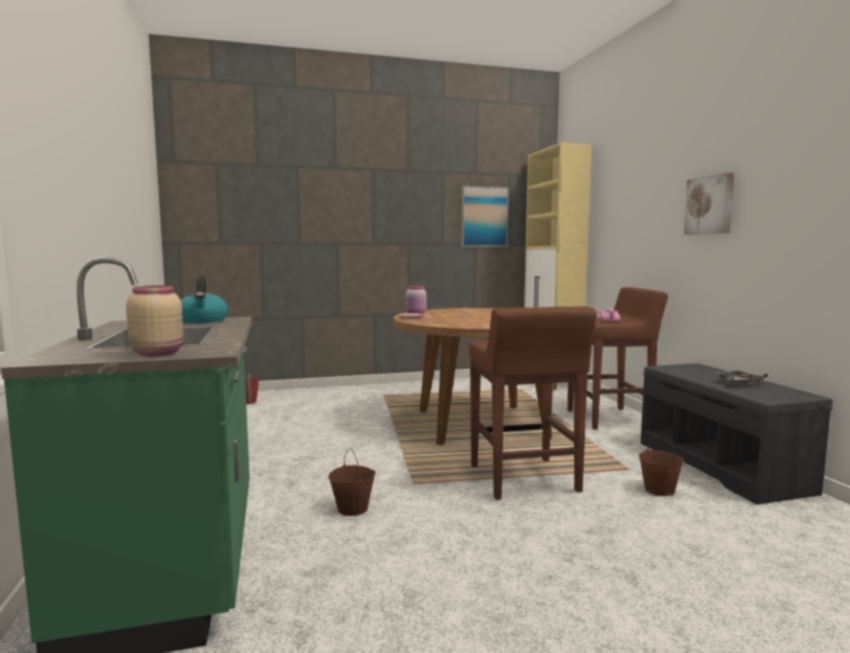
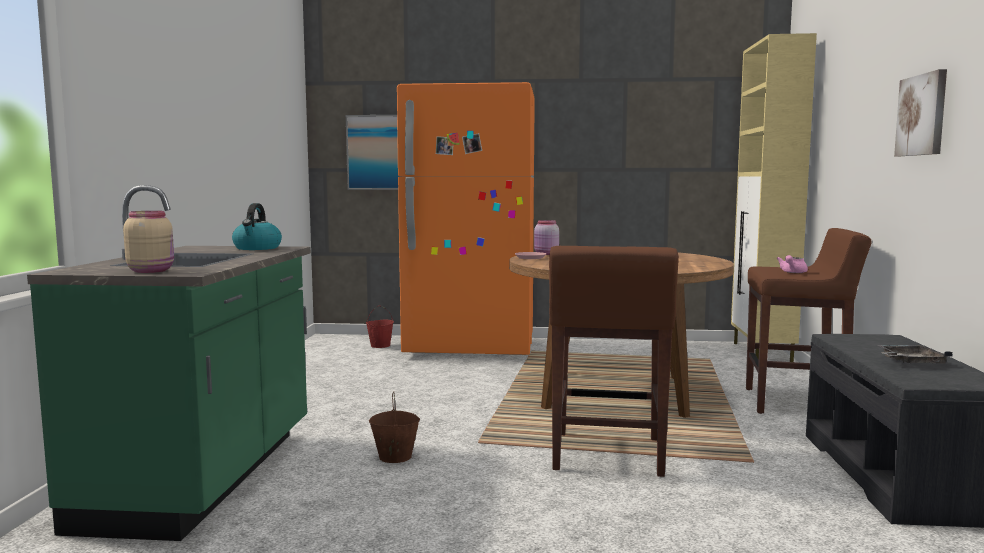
camera: 20 degrees right, 0 degrees up
picture [461,185,509,247] -> picture moved to [346,115,398,190]
brown bucket [639,434,684,496] -> none
none -> orange fridge [397,82,535,355]

